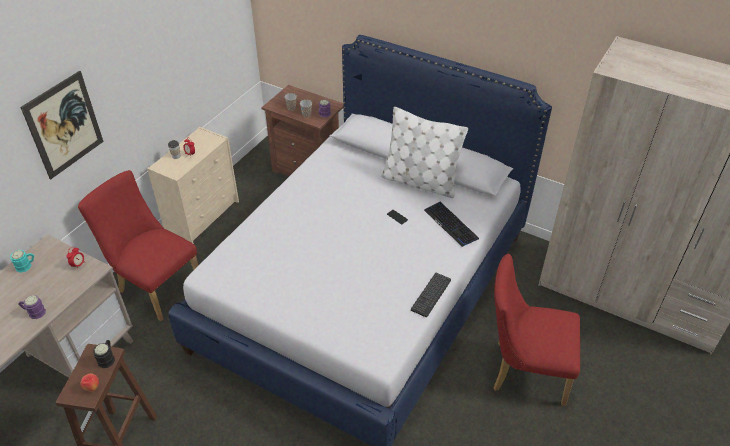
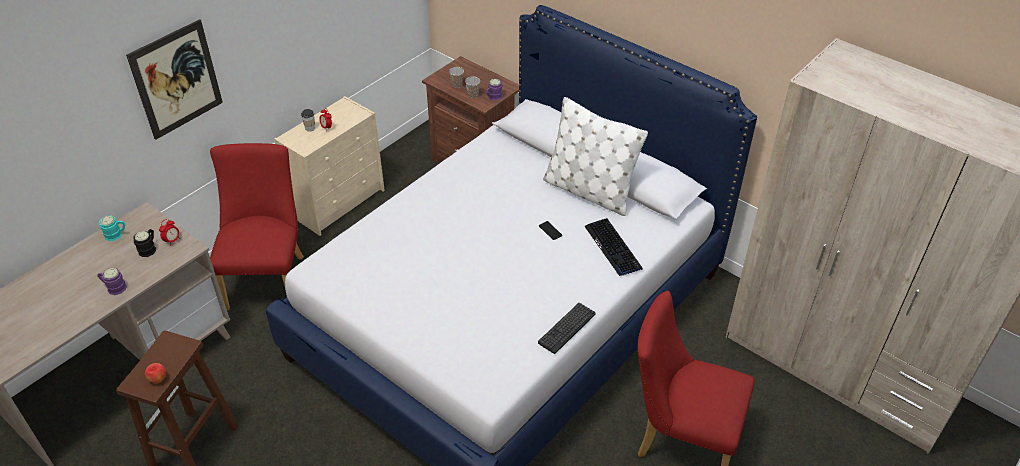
camera: 10 degrees right, 0 degrees up
red chair [78,170,199,321] -> red chair turned 45 degrees clockwise [210,143,304,311]
black mug [93,340,115,368] -> black mug moved to [134,229,156,257]

